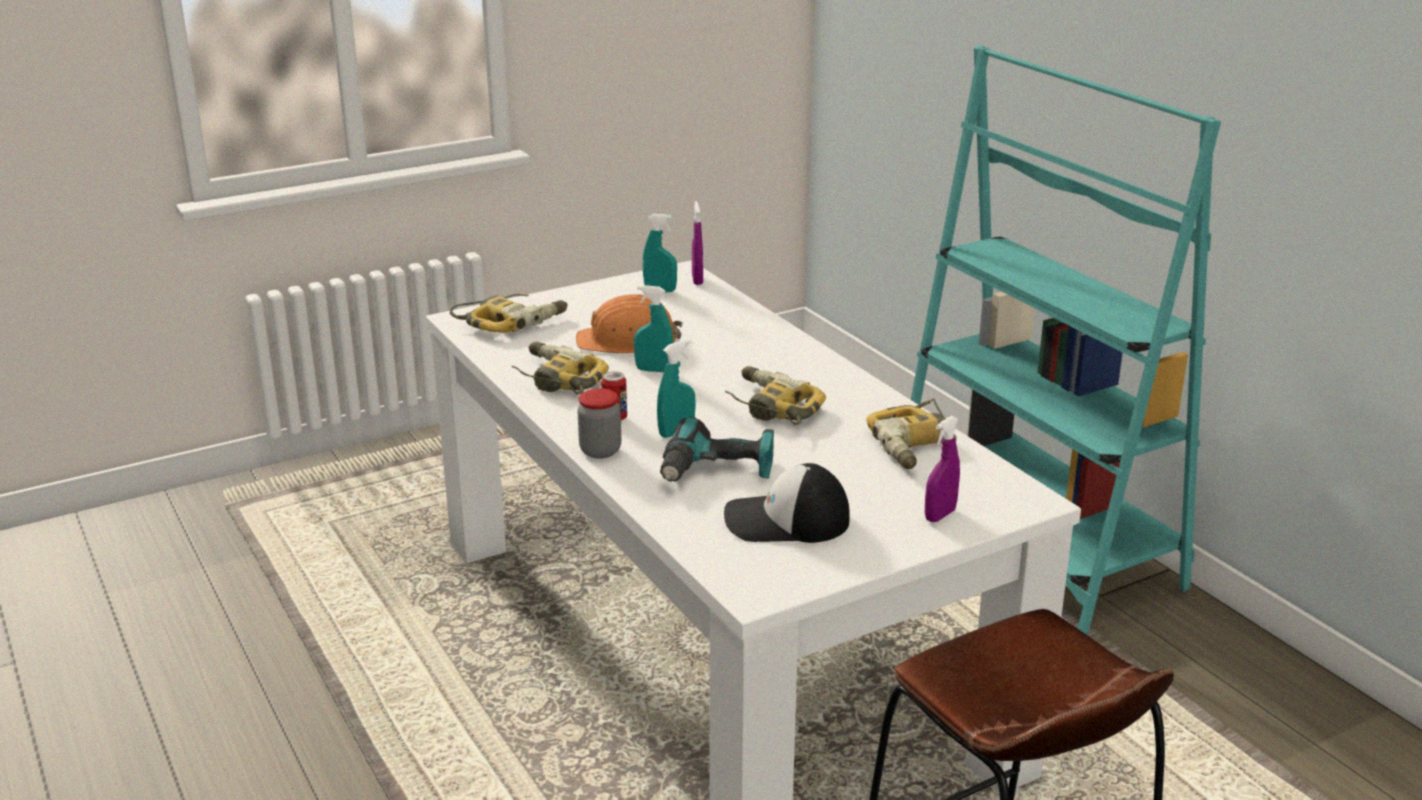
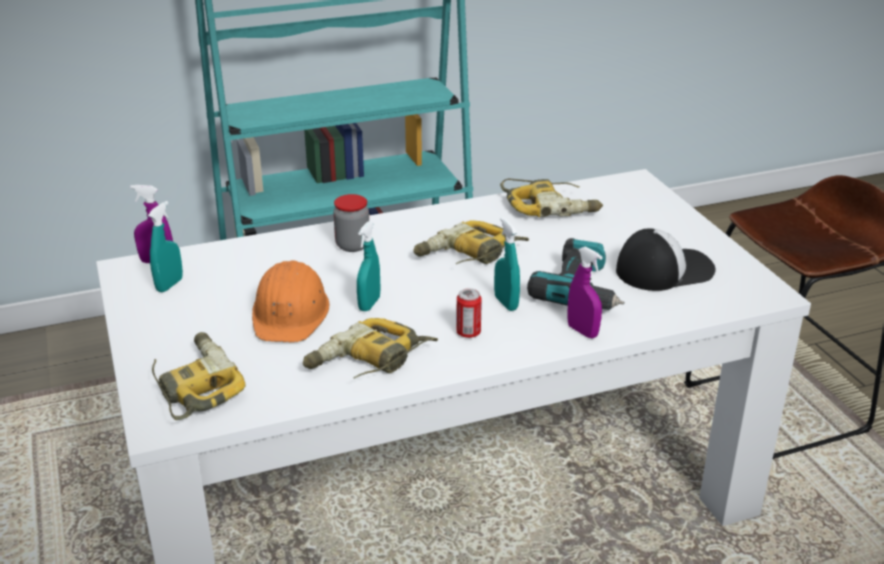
camera: 80 degrees left, 5 degrees up
jar [577,388,621,459] -> jar moved to [333,194,369,252]
cap [724,463,850,543] -> cap turned 120 degrees counterclockwise [616,229,716,291]
purple spray bottle [925,416,960,522] -> purple spray bottle moved to [567,247,603,338]

